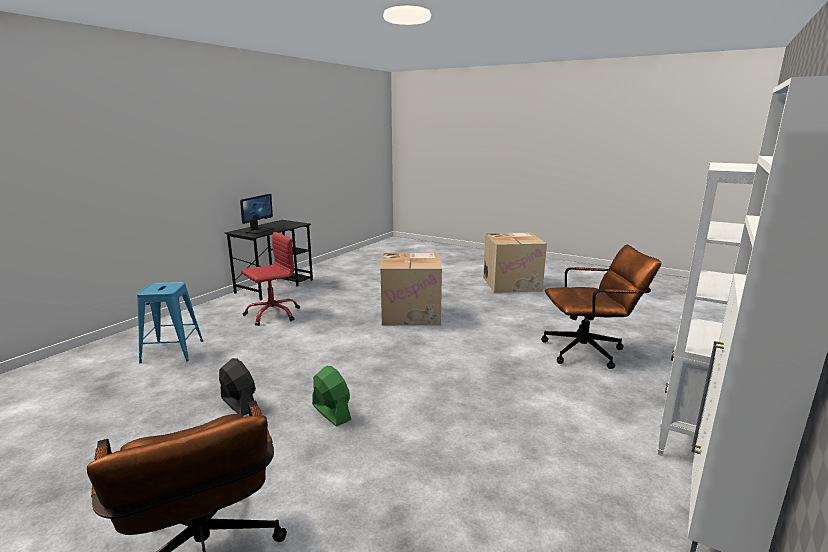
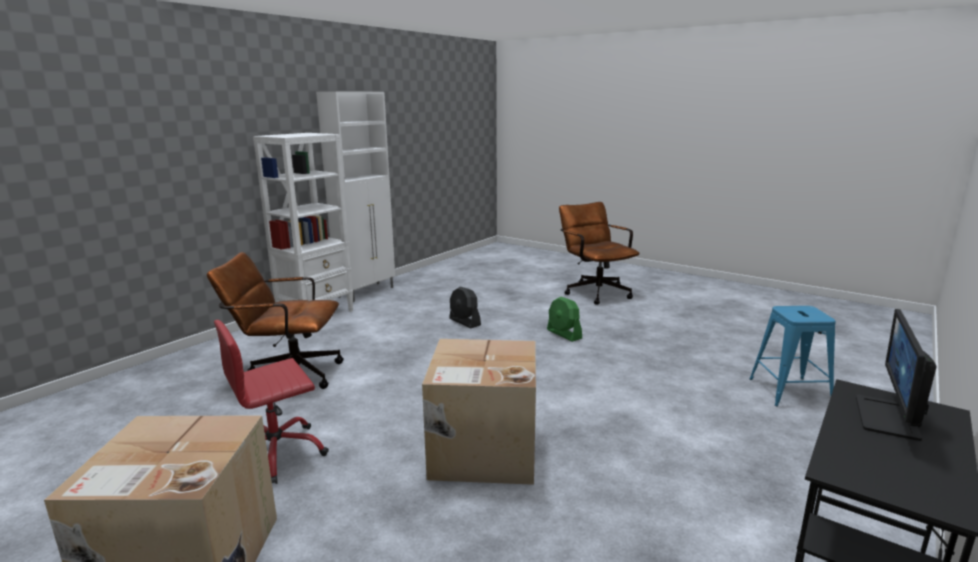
camera: 175 degrees left, 0 degrees up
black fan [219,358,256,416] -> black fan moved to [449,287,481,328]
red office chair [241,232,300,326] -> red office chair moved to [214,320,329,484]

